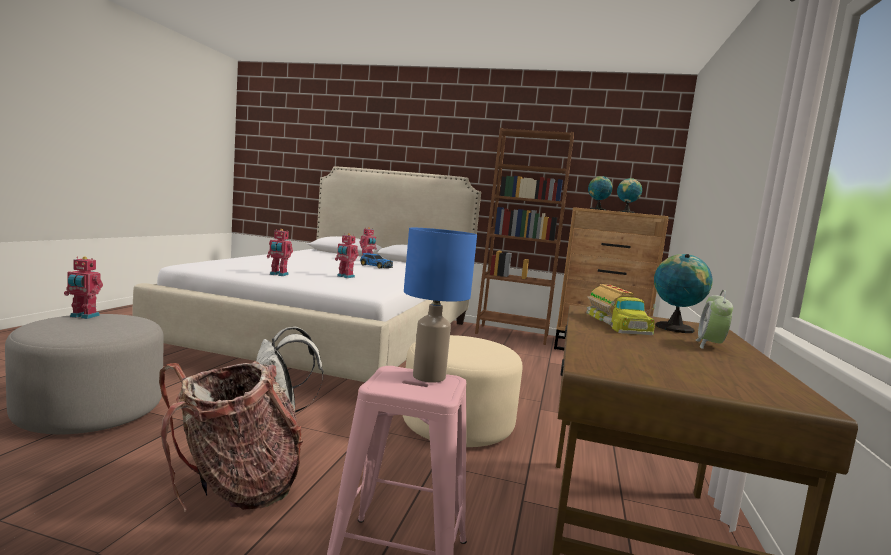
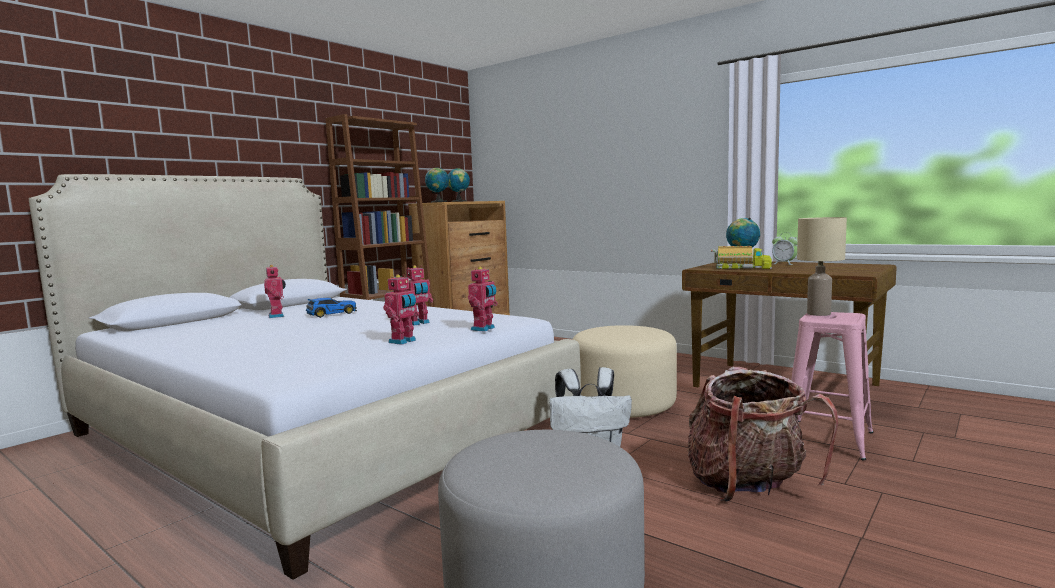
camera: 65 degrees left, 0 degrees up
toy robot [64,256,103,319] -> toy robot moved to [468,267,498,332]
blue table lamp [404,228,477,383] -> beige table lamp [797,217,847,316]

